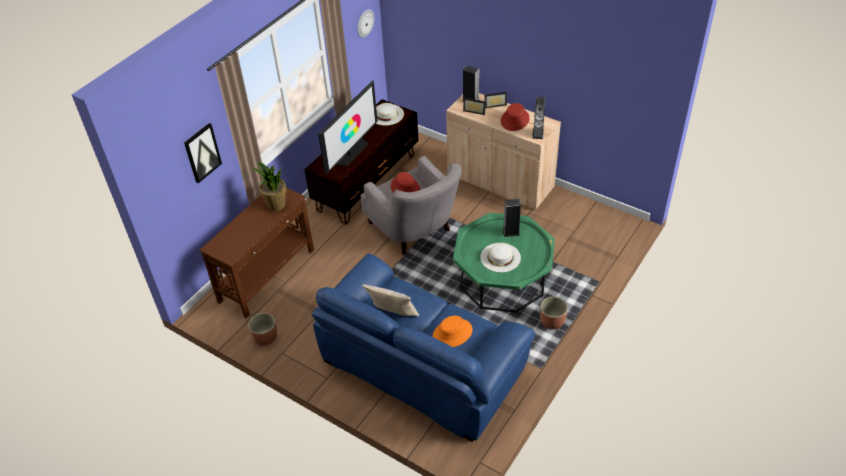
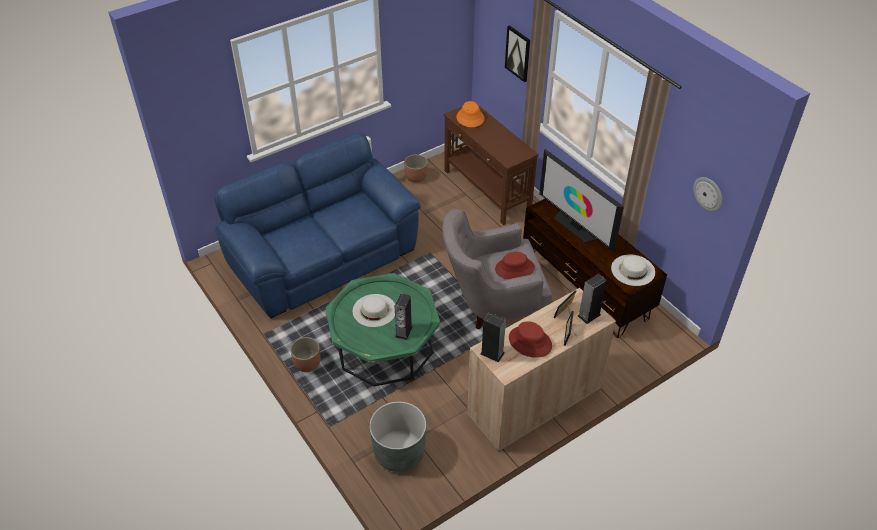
camera: 110 degrees right, 0 degrees up
potted plant [251,163,286,211] -> none
beige pillow [363,284,419,316] -> none
orange hat [433,316,473,347] -> orange hat moved to [456,101,485,127]
none -> grey planter [369,401,426,472]

